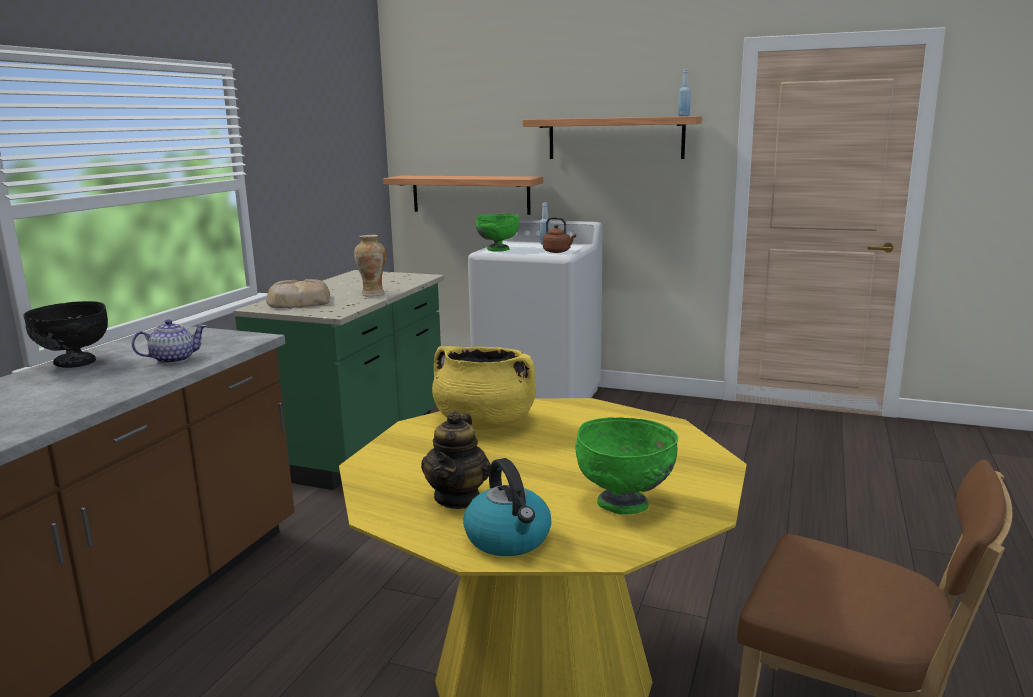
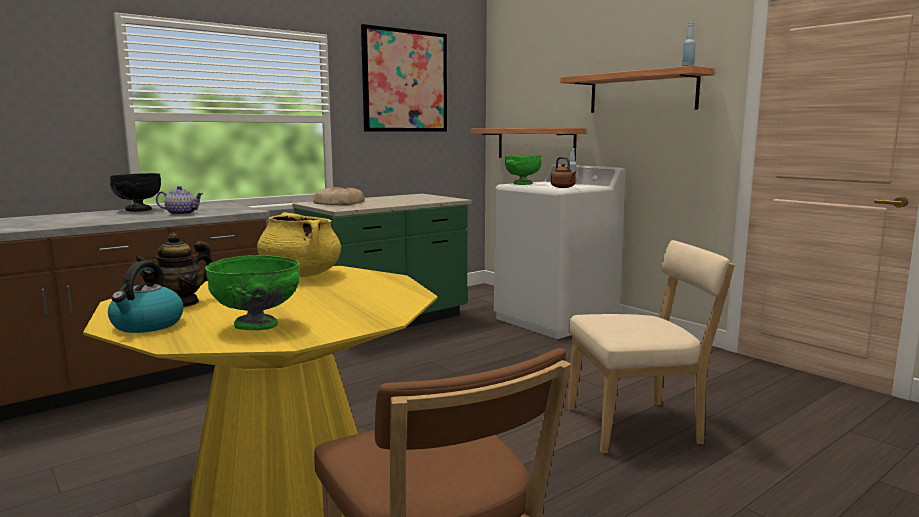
camera: 30 degrees right, 5 degrees down
vase [354,235,386,297] -> none
none -> picture [361,24,447,132]
none -> beige chair [567,240,735,454]

